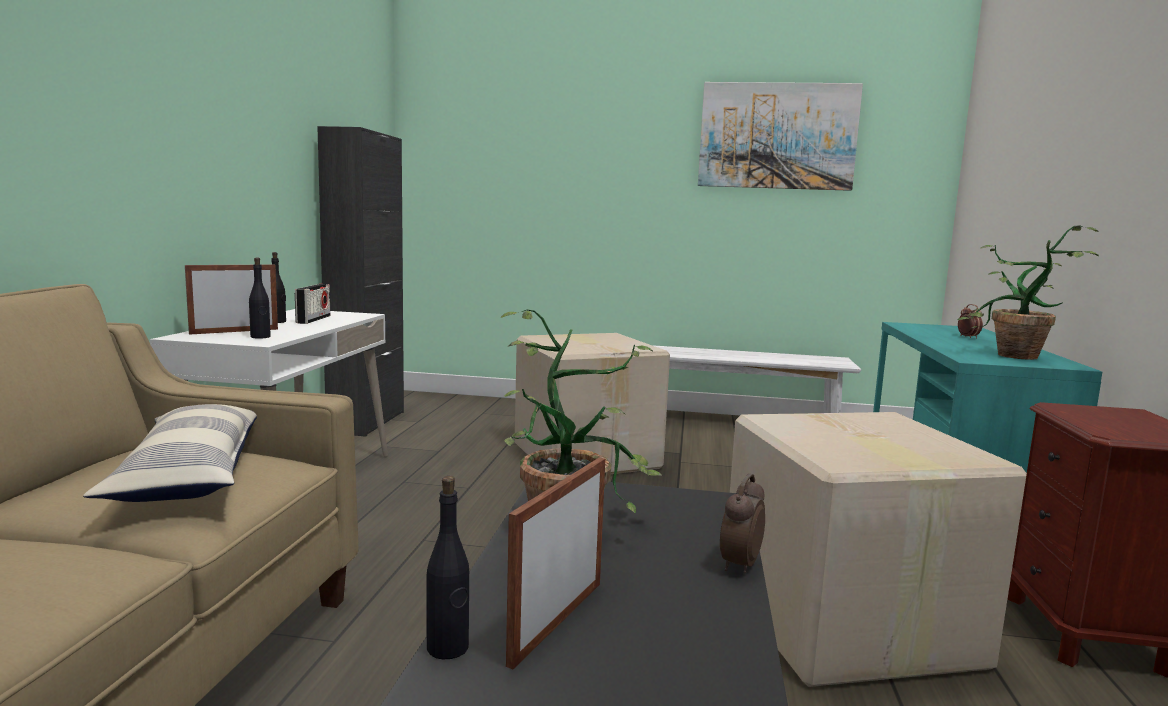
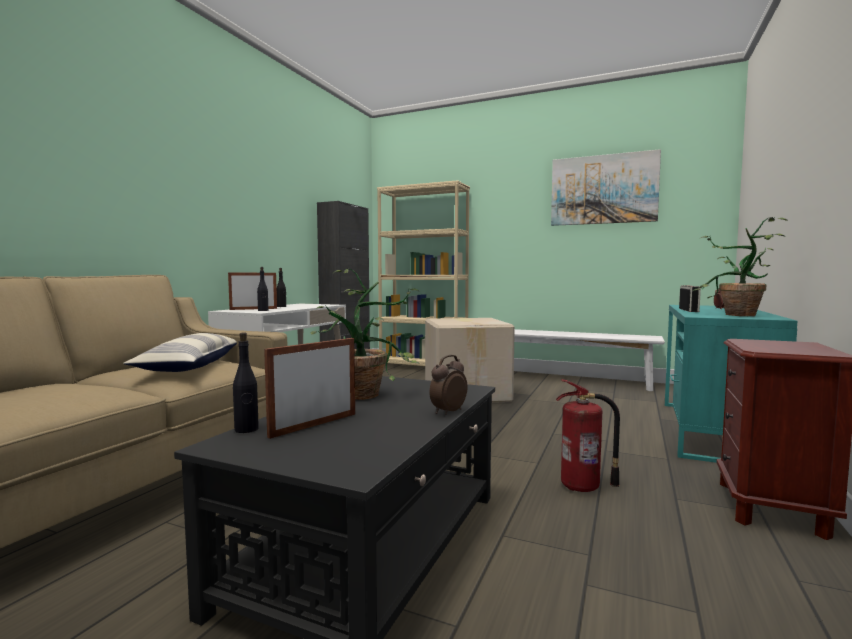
camera: 15 degrees right, 5 degrees down
radio [295,284,330,324] -> radio moved to [679,285,701,312]
cardboard box [730,412,1027,687] -> fire extinguisher [556,379,620,492]
none -> beige bookcase [377,180,470,366]

